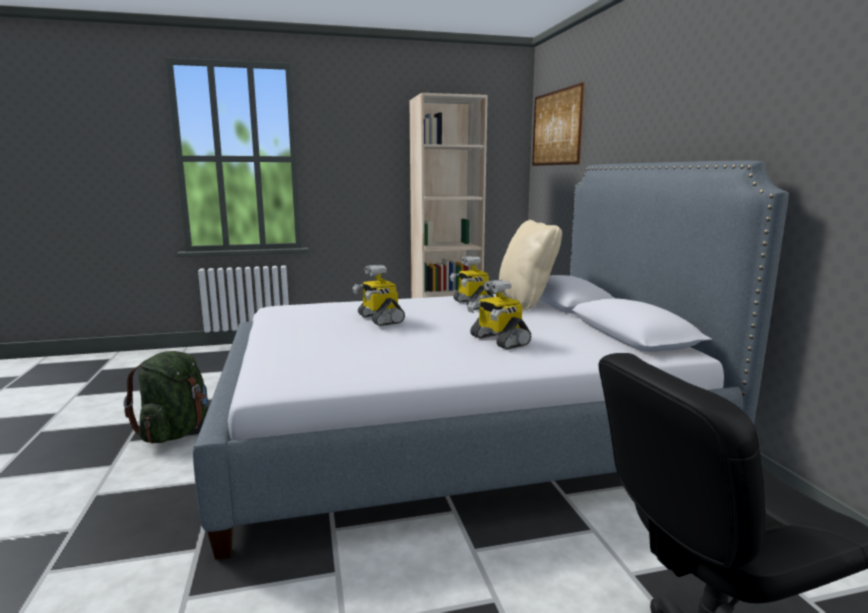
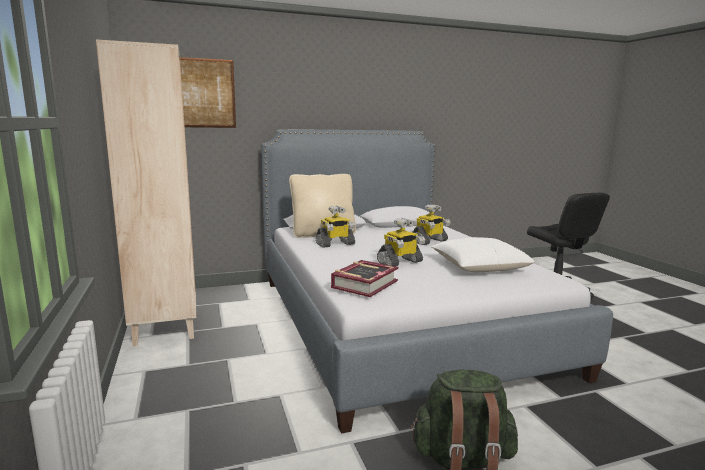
camera: 95 degrees left, 0 degrees up
none -> book [331,260,398,297]
none -> white pillow [431,237,535,272]

